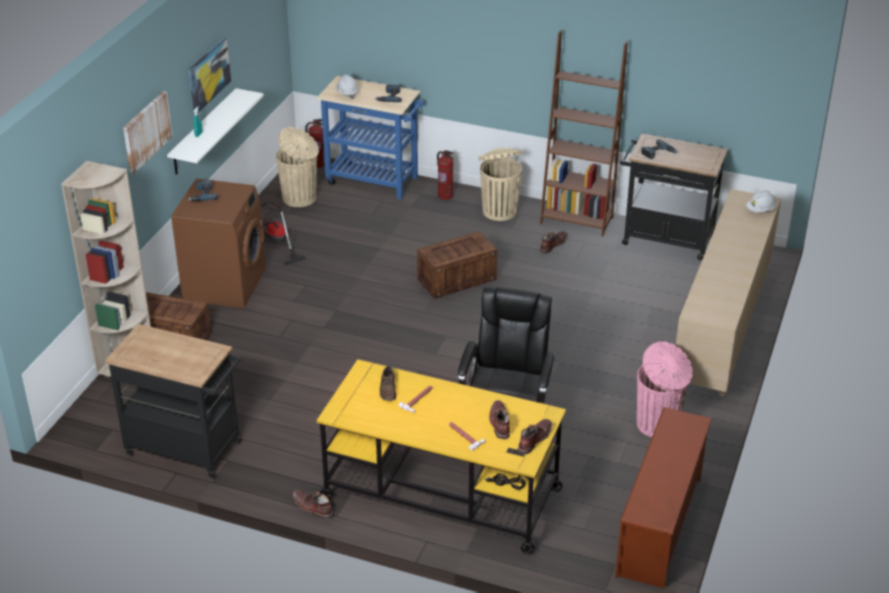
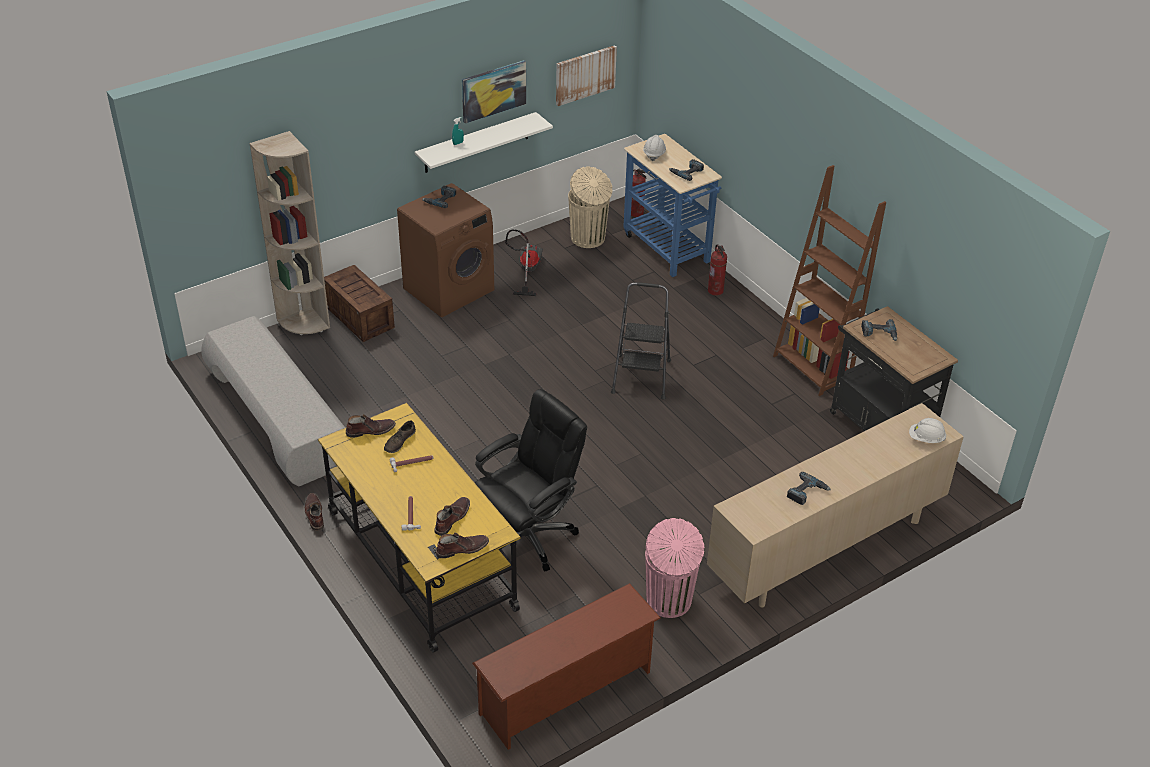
camera: 35 degrees right, 5 degrees up
black cart [105,324,241,478] -> grey bench [201,316,345,486]
picture [123,91,173,174] -> picture moved to [556,45,617,106]
crate [417,231,497,299] -> black step ladder [611,282,671,399]
beige trash can [478,148,522,221] -> none
brown boot [540,231,568,254] -> brown boot moved to [346,414,396,437]
none -> power drill [787,472,831,505]

